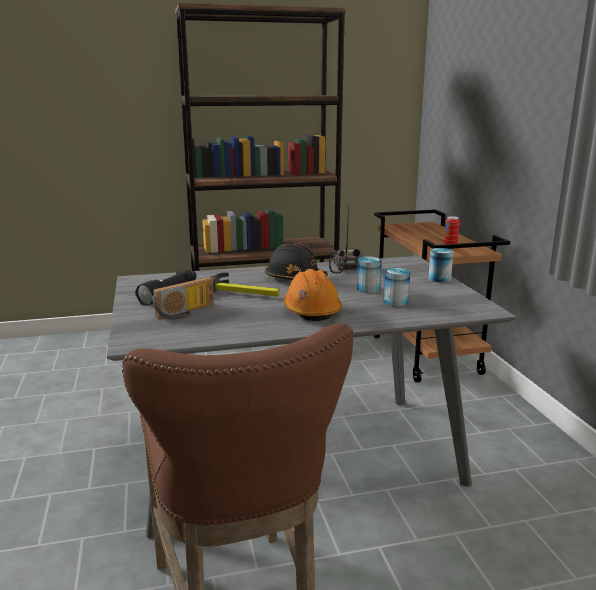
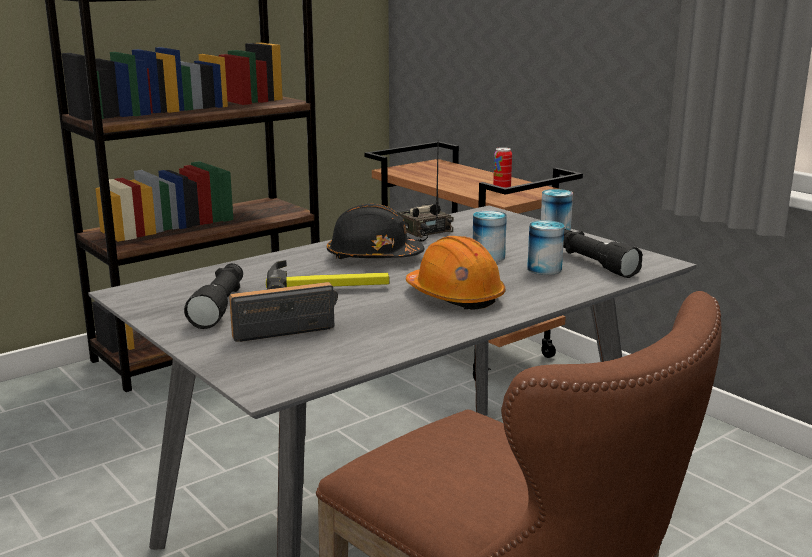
camera: 25 degrees left, 0 degrees up
radio [152,277,214,320] -> radio turned 135 degrees counterclockwise [229,282,338,342]
none -> black flashlight [563,229,643,278]

